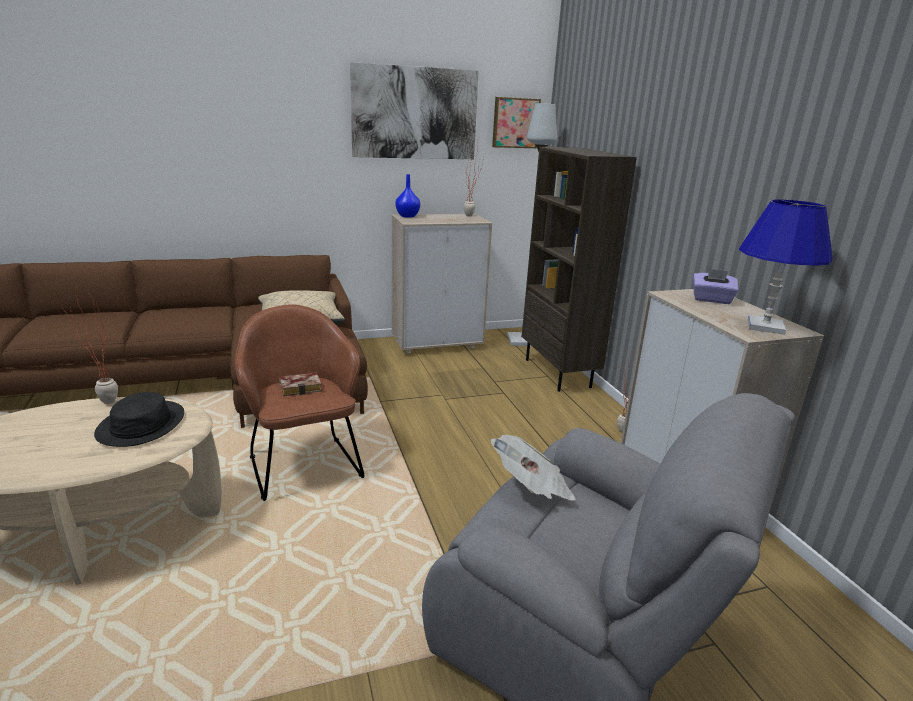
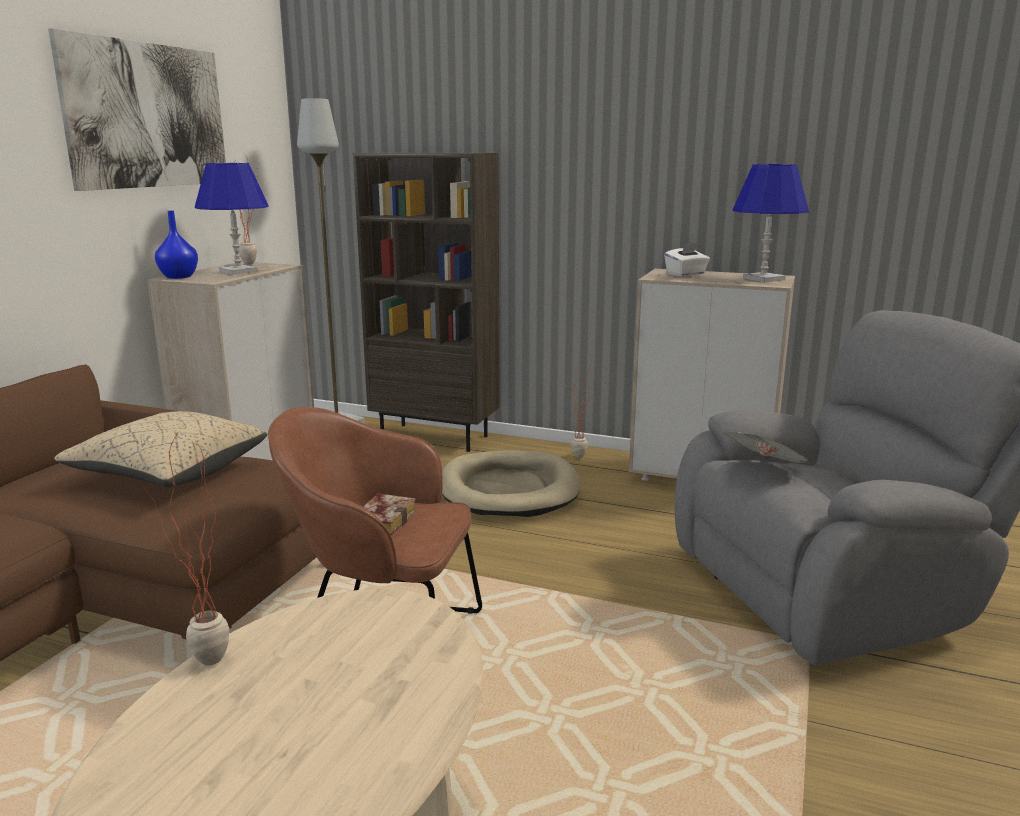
camera: 50 degrees left, 5 degrees down
black hat [94,392,184,447] -> none
picture [492,97,541,148] -> none
purple tissue box [693,269,739,304] -> white tissue box [664,242,710,276]
none -> blue table lamp [195,163,269,275]
none -> beige dog bed [442,450,580,517]

